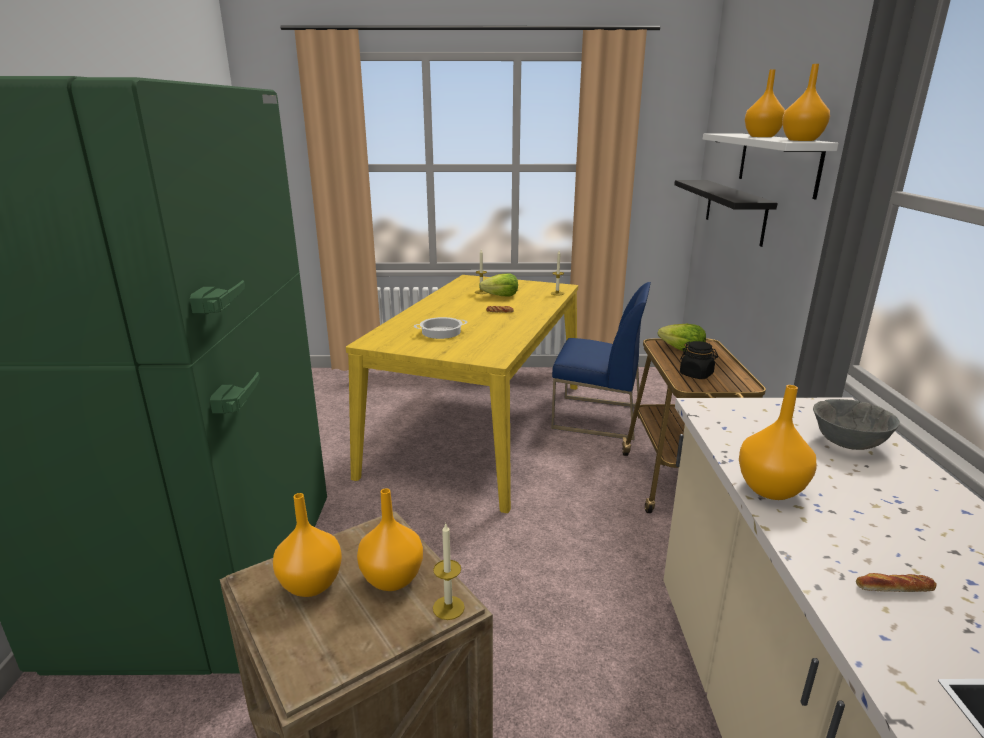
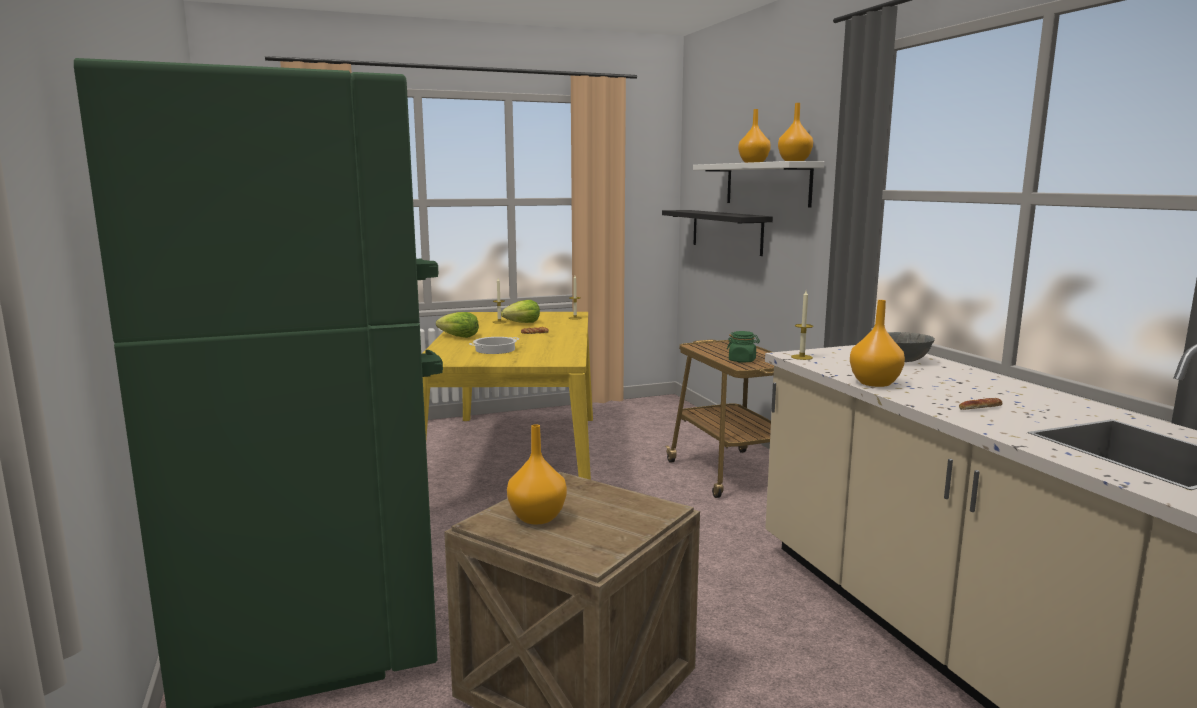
camera: 20 degrees left, 10 degrees down
orange vase [357,488,423,591] -> none
candle [433,524,465,620] -> candle moved to [791,290,813,360]
blue chair [551,282,651,440] -> none
lettuce [658,324,706,352] -> lettuce moved to [436,312,479,338]
black jar [680,341,718,379] -> green jar [727,331,760,363]

